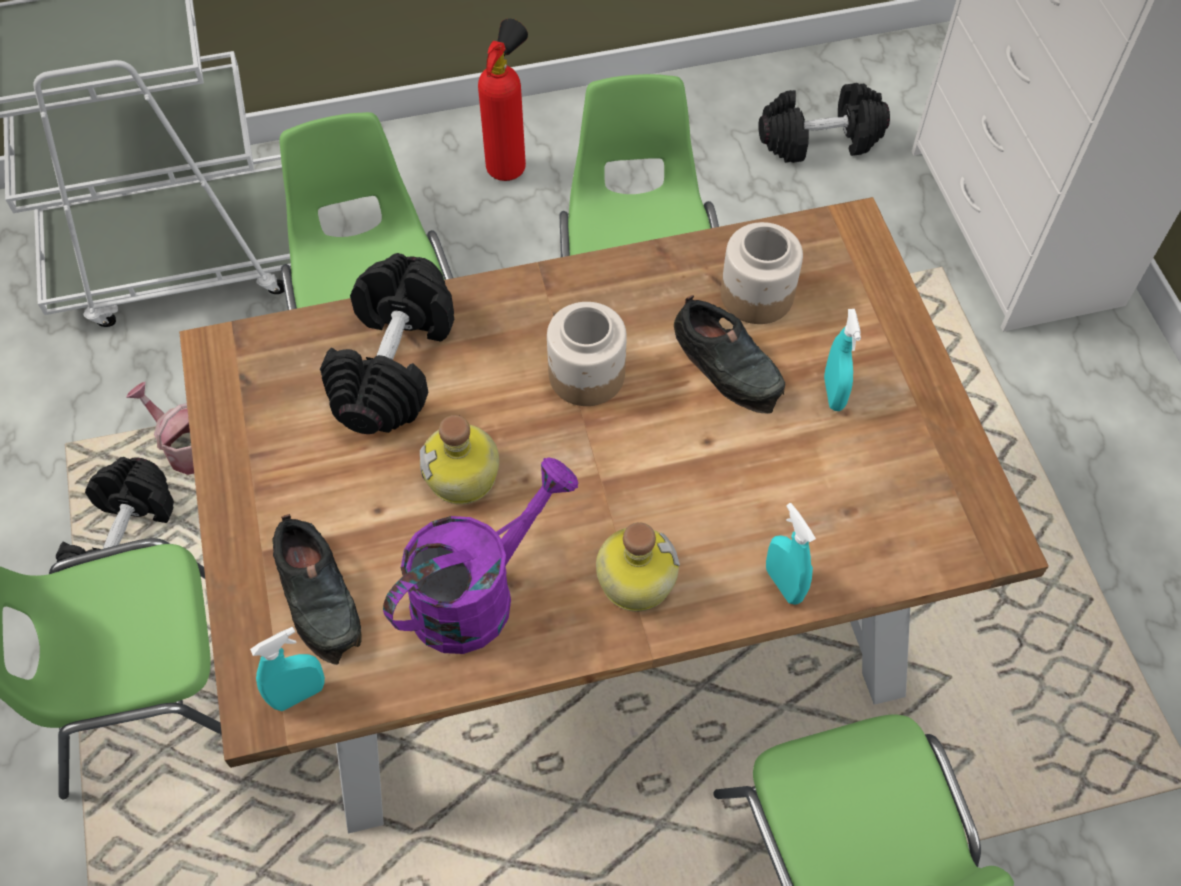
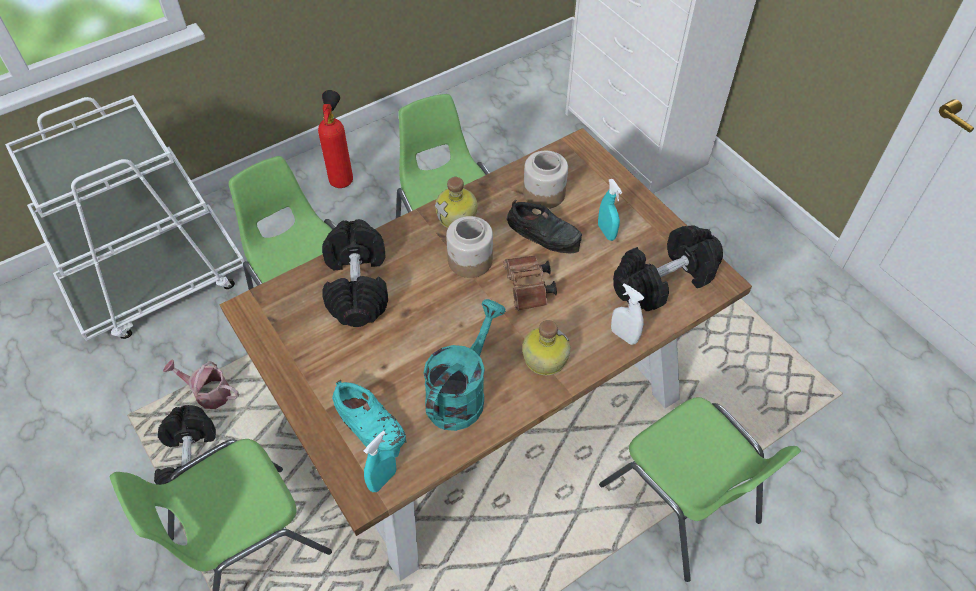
camera: 20 degrees left, 5 degrees down
black shoe [272,514,362,665] -> turquoise shoe [332,380,407,457]
purple watering can [383,458,578,654] -> turquoise watering can [423,299,506,431]
bottle [420,415,499,504] -> bottle moved to [435,177,478,228]
black dumbbell [758,83,890,163] -> black dumbbell moved to [613,225,723,311]
turquoise spray bottle [766,503,816,605] -> white spray bottle [611,283,644,345]
none -> brown binoculars [503,256,557,311]

